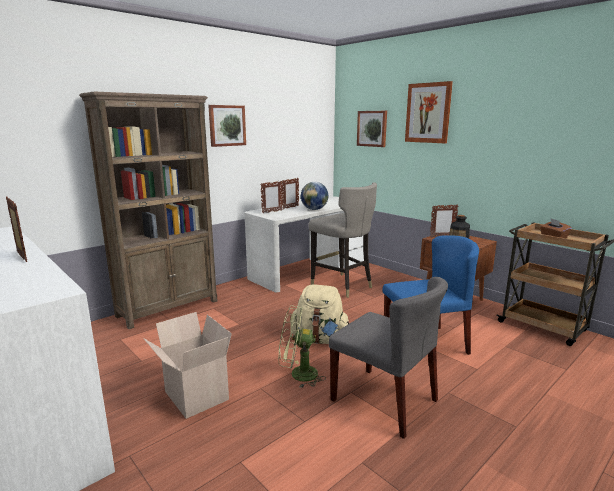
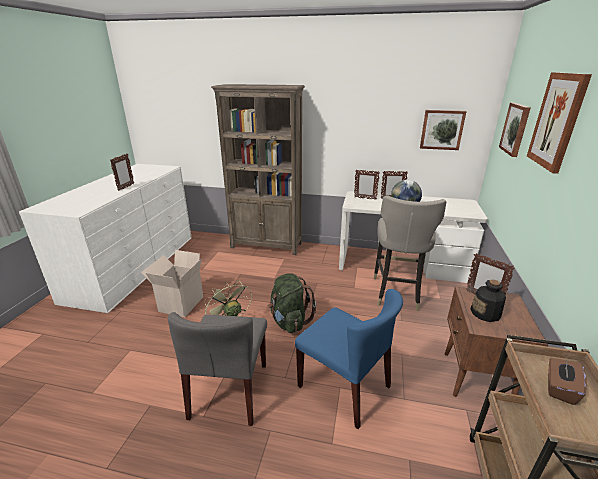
camera: 55 degrees right, 10 degrees up
picture [208,105,246,147] -> picture moved to [420,110,467,150]
beige backpack [292,285,350,344] -> green backpack [268,273,316,333]

